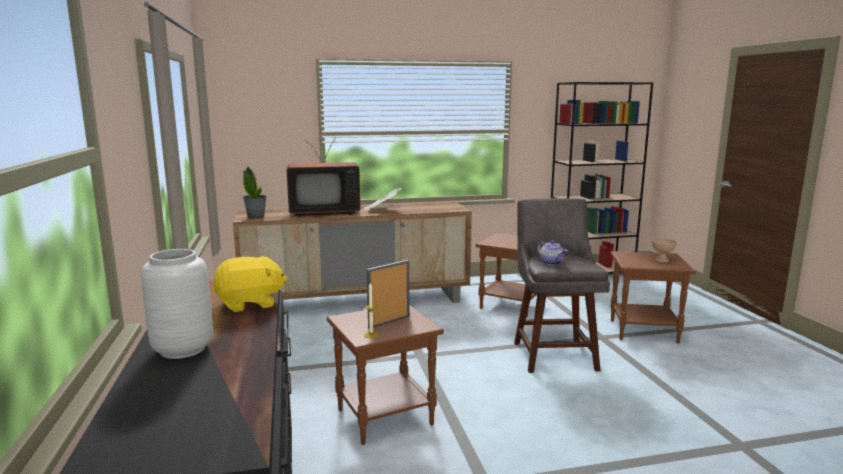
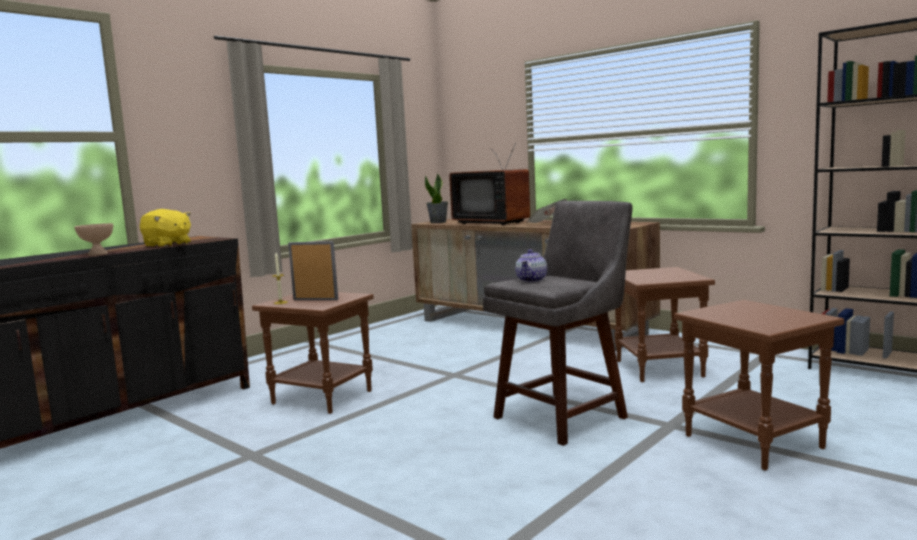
camera: 55 degrees right, 5 degrees down
grey vase [141,249,213,359] -> none
beige bowl [652,238,677,263] -> beige bowl moved to [75,223,113,256]

